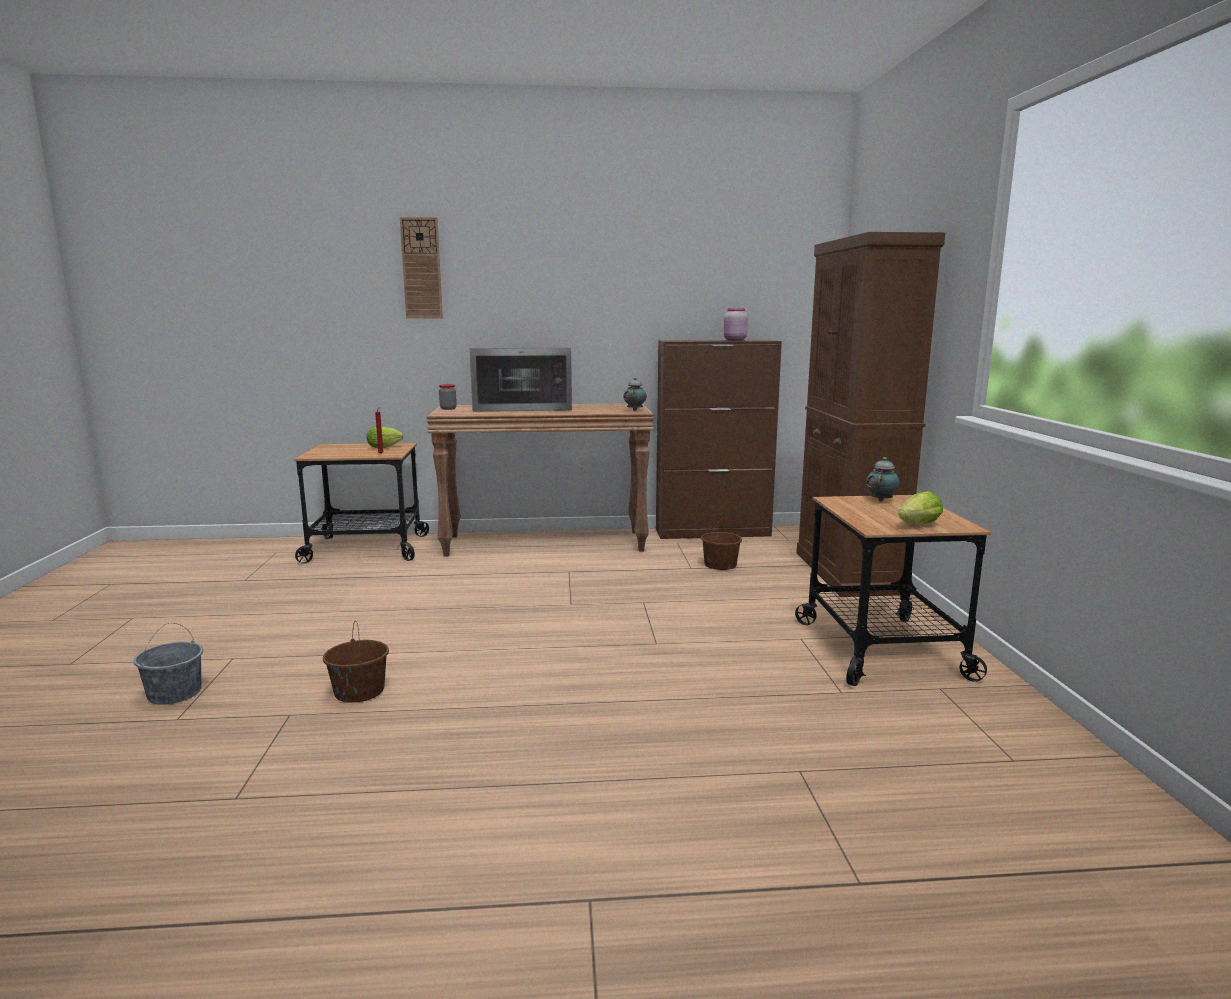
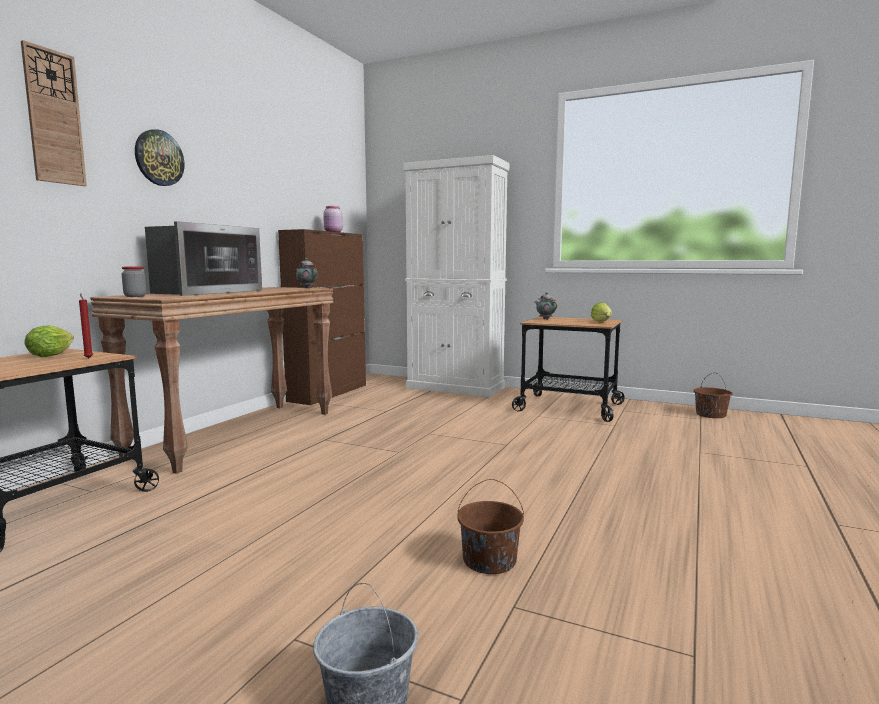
camera: 60 degrees left, 5 degrees down
brown bucket [701,518,742,570] -> brown bucket moved to [694,373,733,418]
brown cabinet [797,232,945,597] -> white cabinet [404,155,509,397]
none -> wall clock [135,129,185,186]

